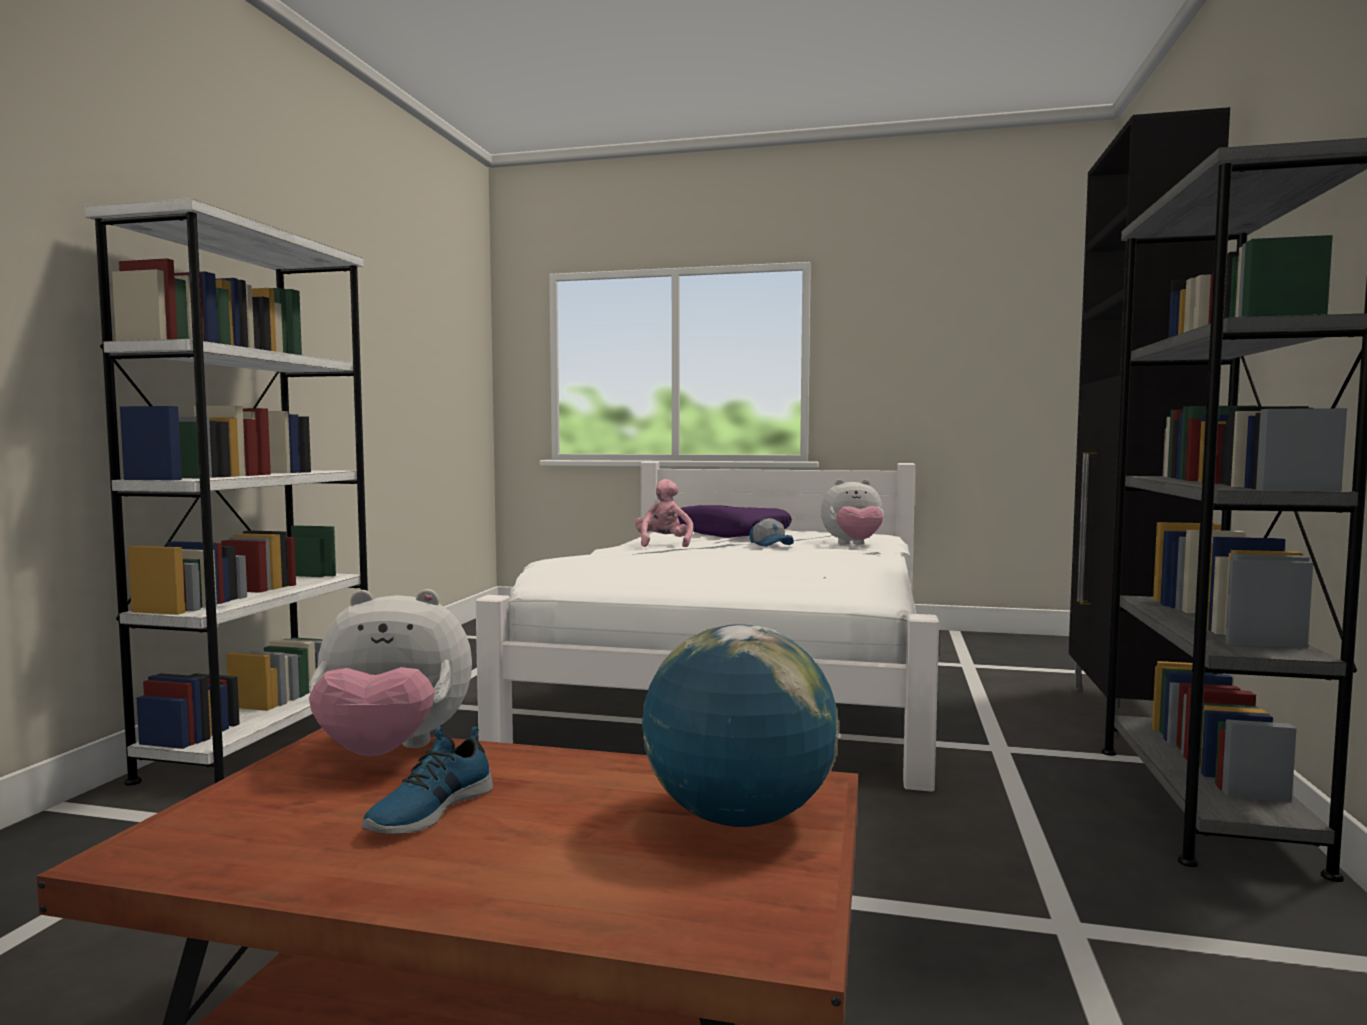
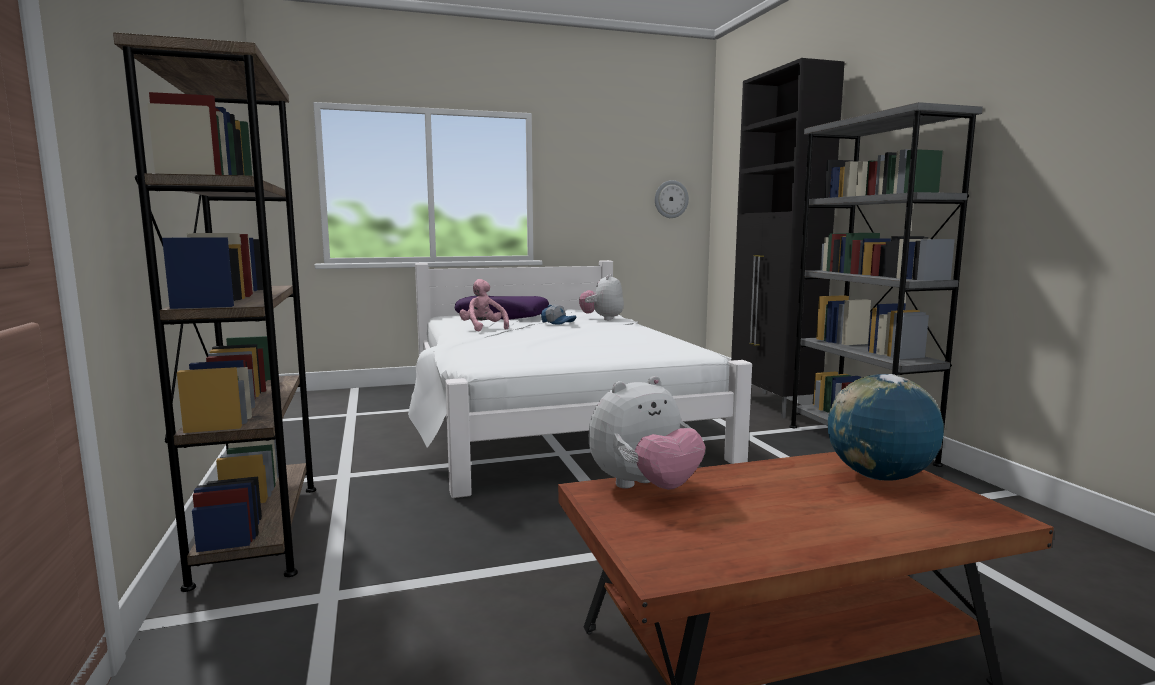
camera: 30 degrees left, 5 degrees up
white bookcase [85,198,368,786] -> brown bookcase [113,32,316,592]
shoe [361,727,493,834] -> none
plush toy [821,479,884,545] -> plush toy turned 135 degrees clockwise [579,274,624,320]
none -> wall clock [655,180,689,218]

